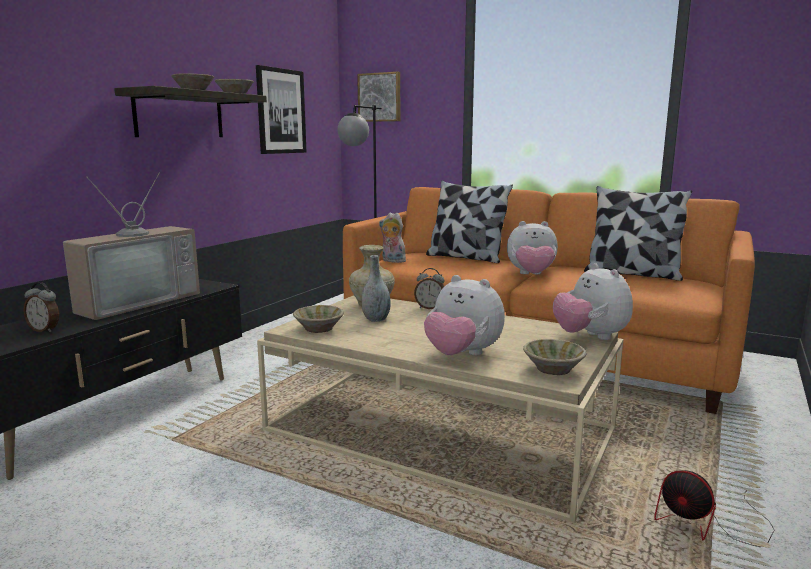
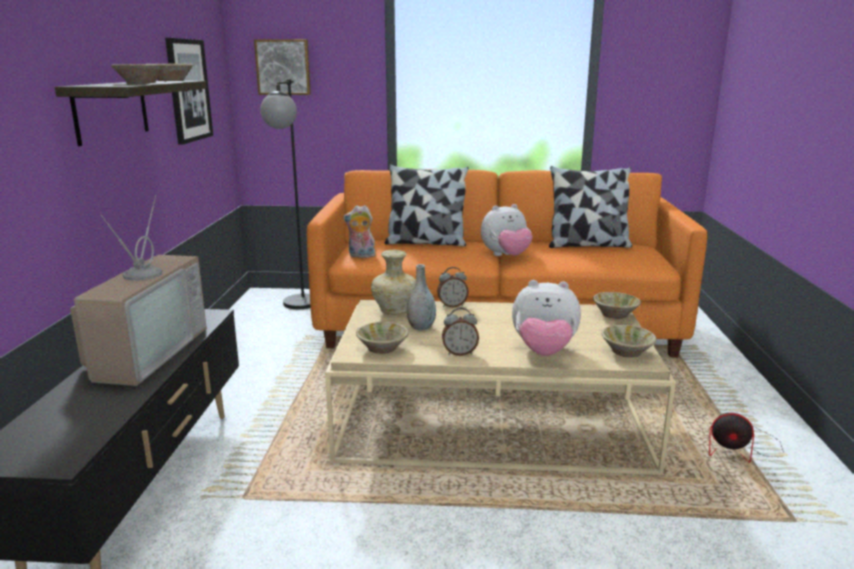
camera: 25 degrees left, 5 degrees up
alarm clock [23,282,59,333] -> alarm clock moved to [442,308,479,356]
plush toy [553,263,633,340] -> beige bowl [593,292,641,319]

